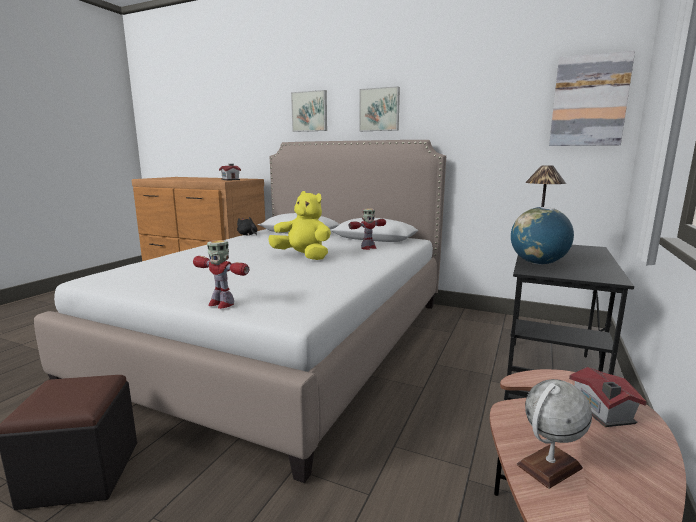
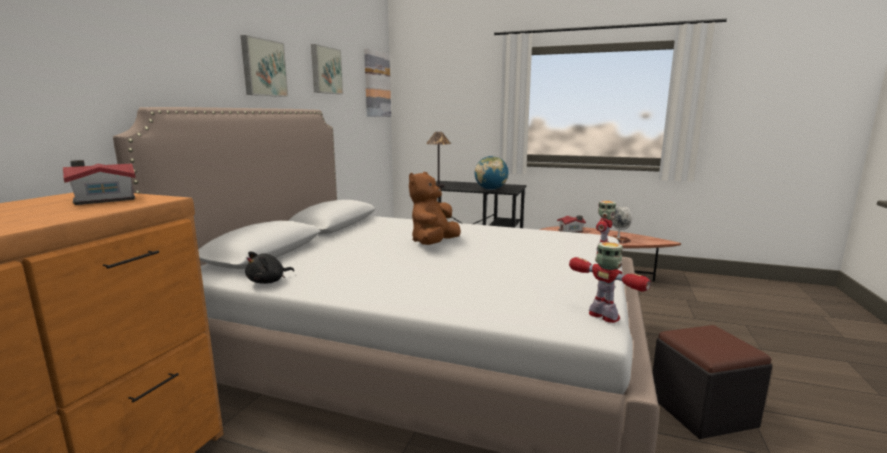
camera: 95 degrees left, 0 degrees up
yellow plush toy [268,191,331,260] -> brown plush toy [409,172,461,245]
picture [291,90,327,132] -> picture moved to [311,44,343,94]
toy robot [348,208,386,250] -> toy robot moved to [569,242,651,323]

